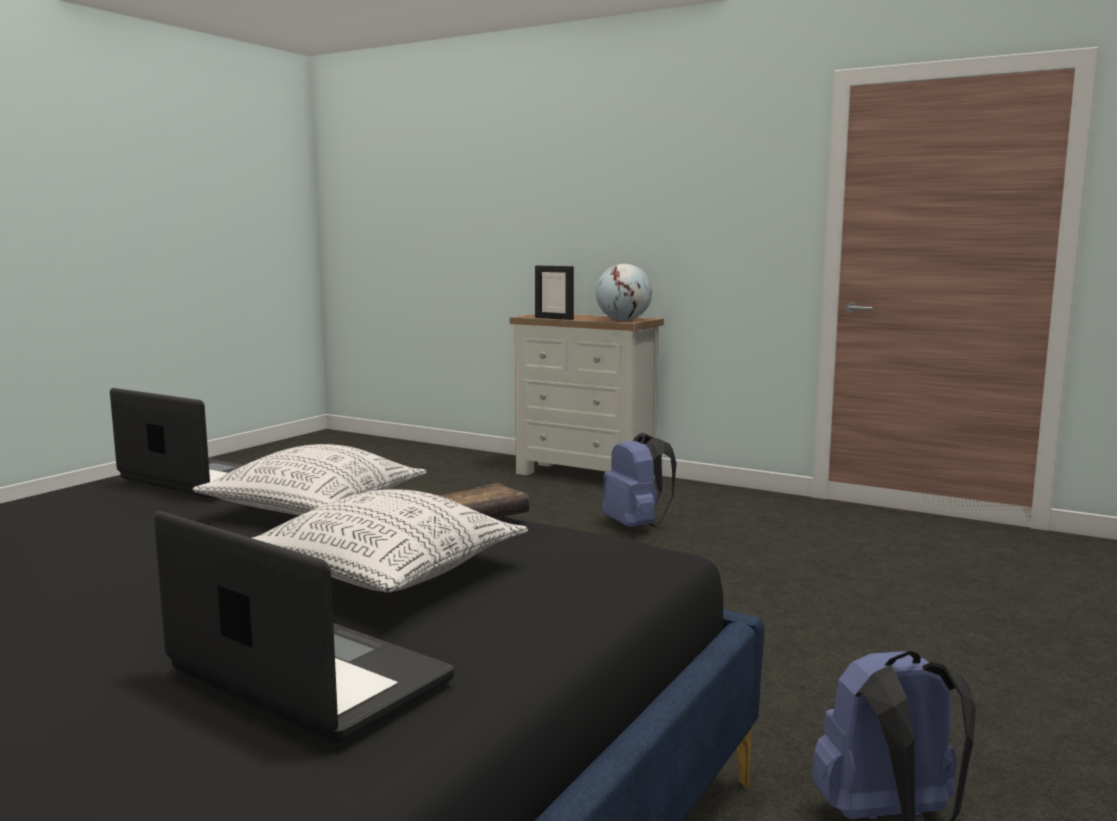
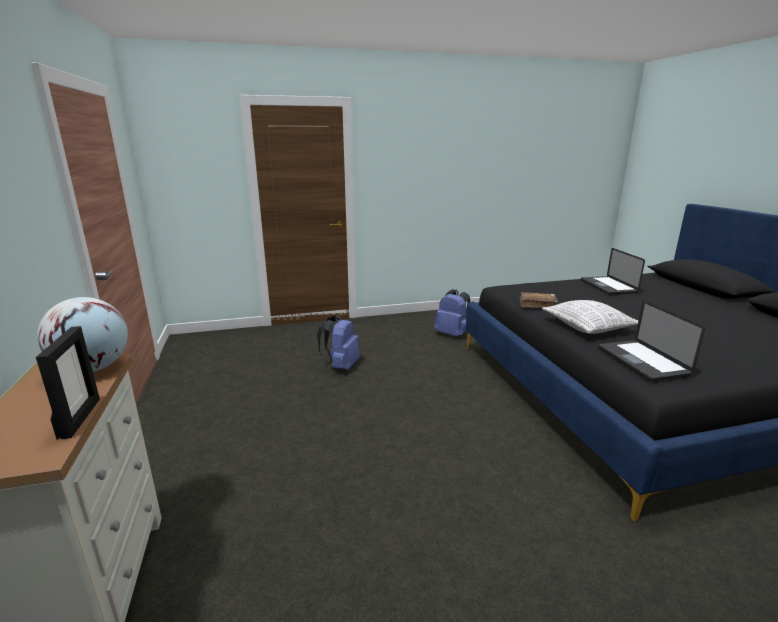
camera: 135 degrees left, 10 degrees up
pillow [252,489,528,593] -> none
blue backpack [602,432,677,527] -> blue backpack moved to [317,315,360,370]

